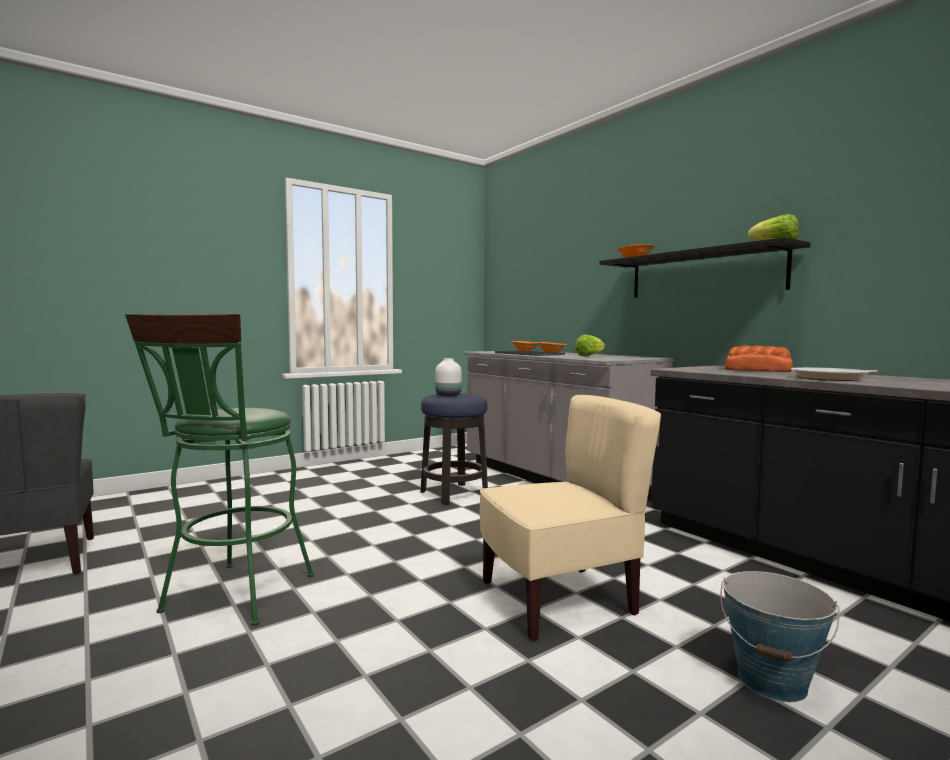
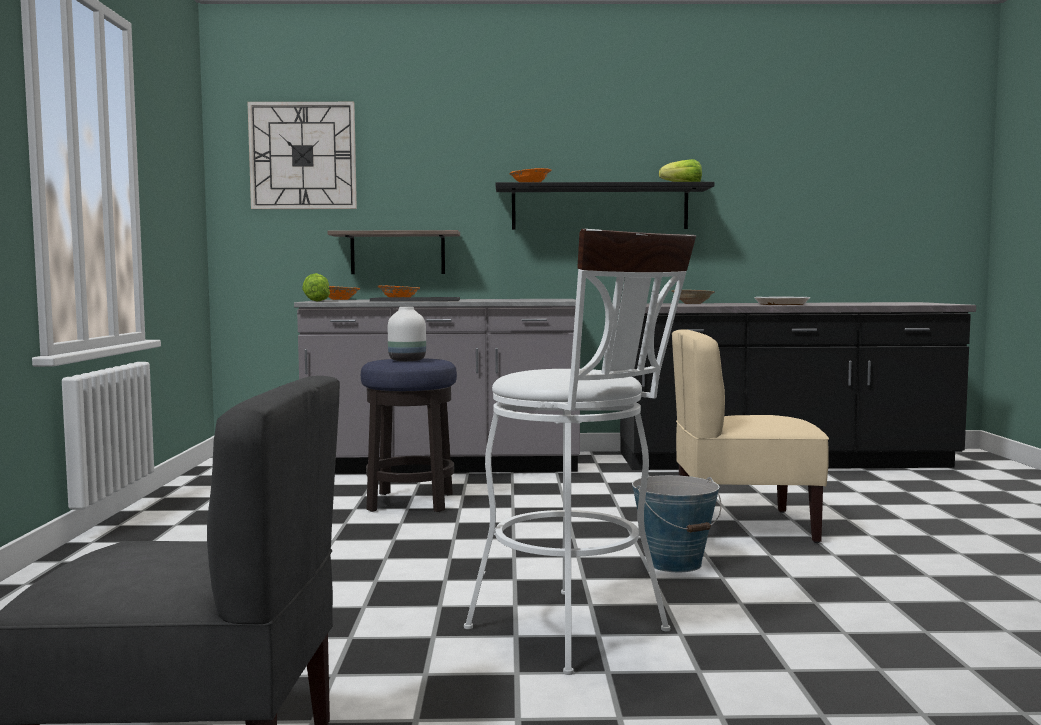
camera: 55 degrees left, 0 degrees up
green stool [125,314,314,626] -> white stool [464,229,696,675]
beige chair [480,395,661,641] -> beige chair turned 105 degrees counterclockwise [672,329,829,543]
lettuce [575,334,605,356] -> lettuce moved to [302,273,330,302]
bucket [720,571,839,702] -> bucket moved to [632,475,722,572]
bread [725,345,793,372] -> brown bowl [671,290,715,304]
none -> wall clock [247,102,357,209]
none -> shelf [327,230,460,274]

